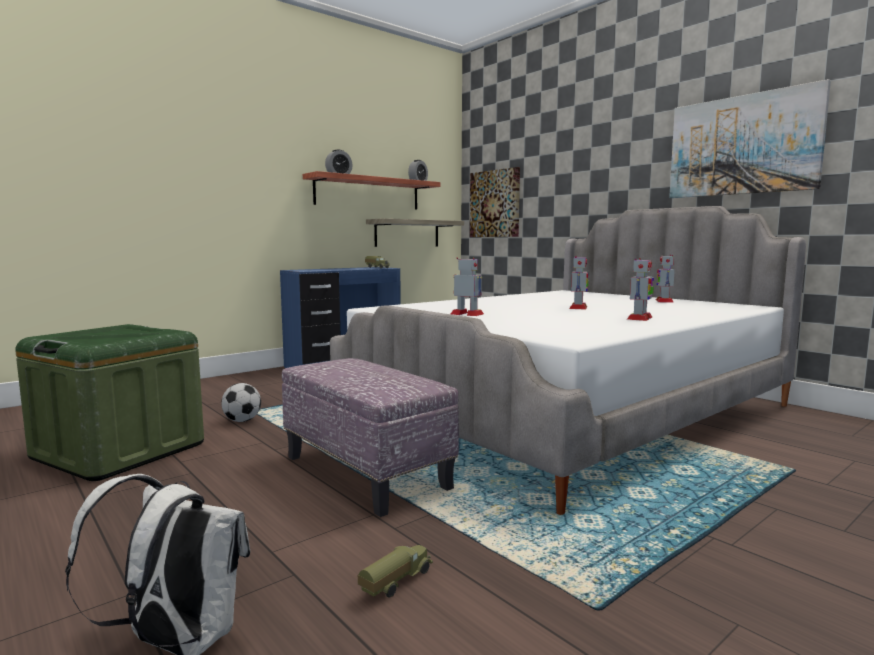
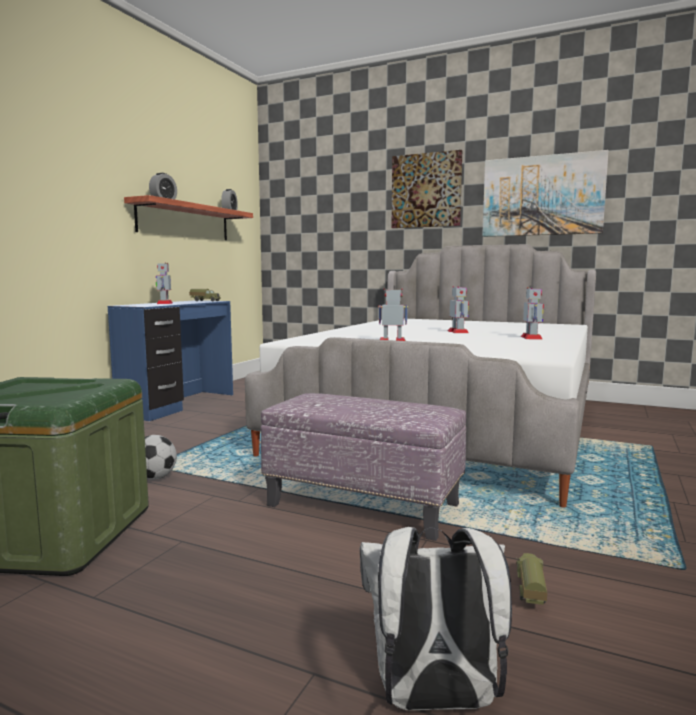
camera: 25 degrees left, 0 degrees up
shelf [366,218,464,247] -> none
picture [470,167,520,237] -> picture moved to [391,150,462,228]
toy robot [656,255,675,303] -> toy robot moved to [156,262,173,304]

